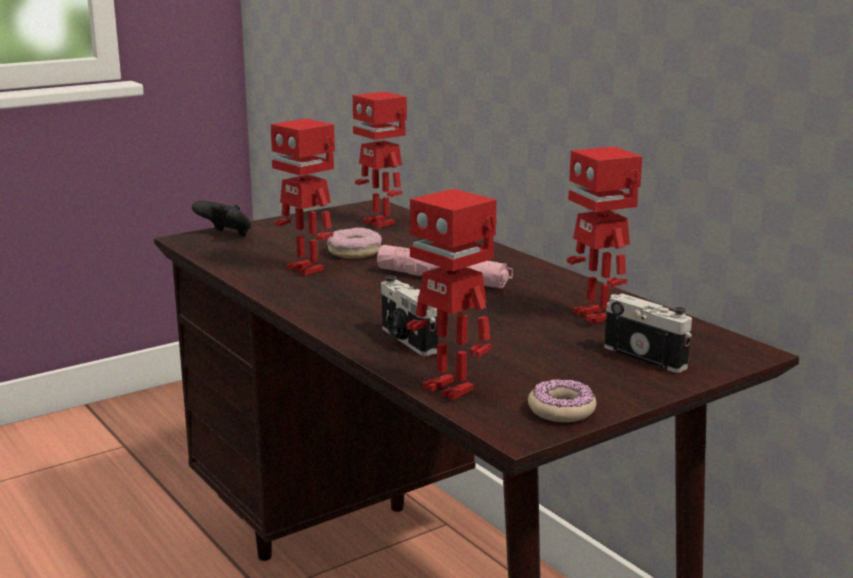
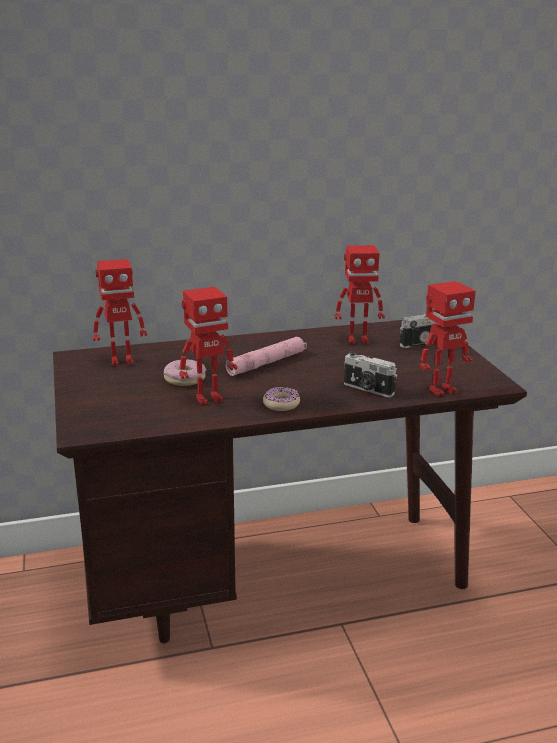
camera: 70 degrees left, 5 degrees up
black game controller [192,201,251,237] -> none
camera [381,275,439,356] -> camera turned 45 degrees clockwise [344,351,397,397]
donut [528,379,596,422] -> donut moved to [263,387,300,411]

